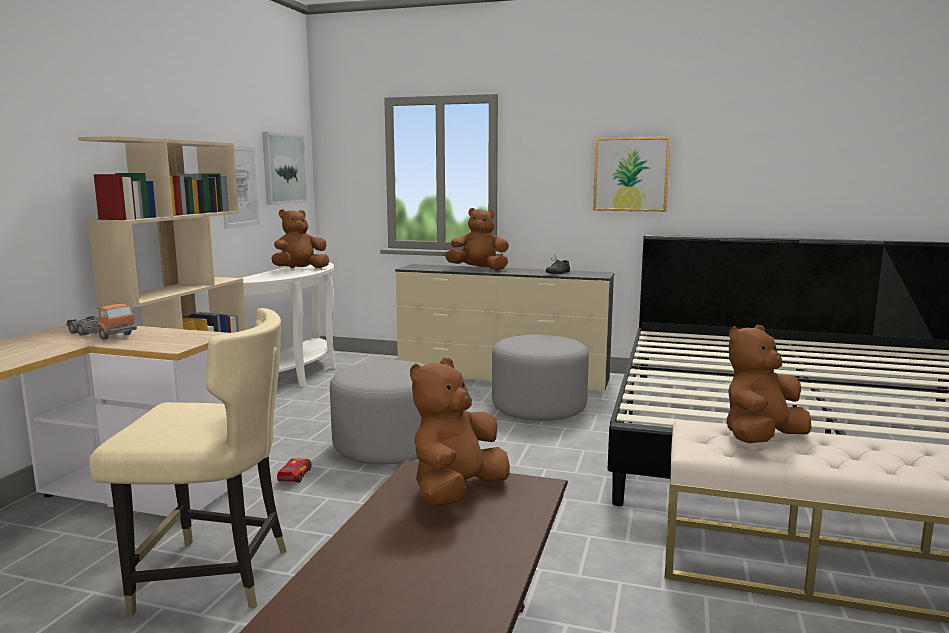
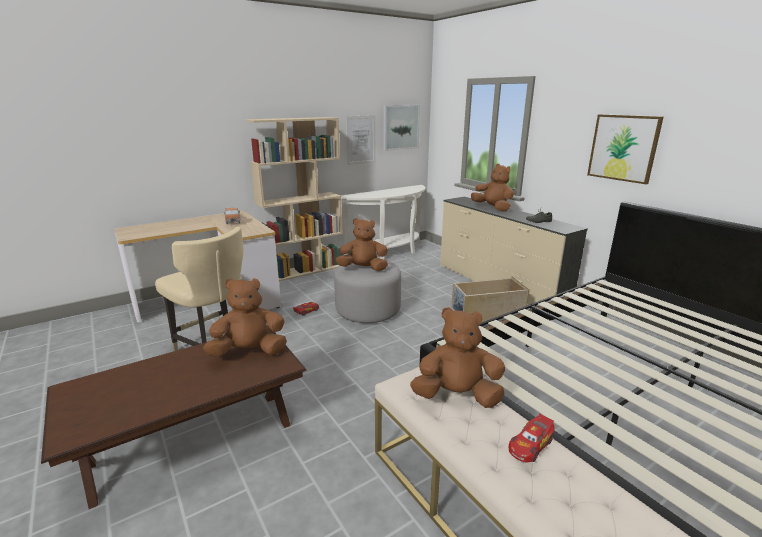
camera: 40 degrees right, 10 degrees up
brown plush toy [271,209,329,268] -> brown plush toy moved to [336,218,388,271]
grey ottoman [492,335,589,421] -> beige storage box [451,276,530,322]
none -> toy car [508,413,555,463]

